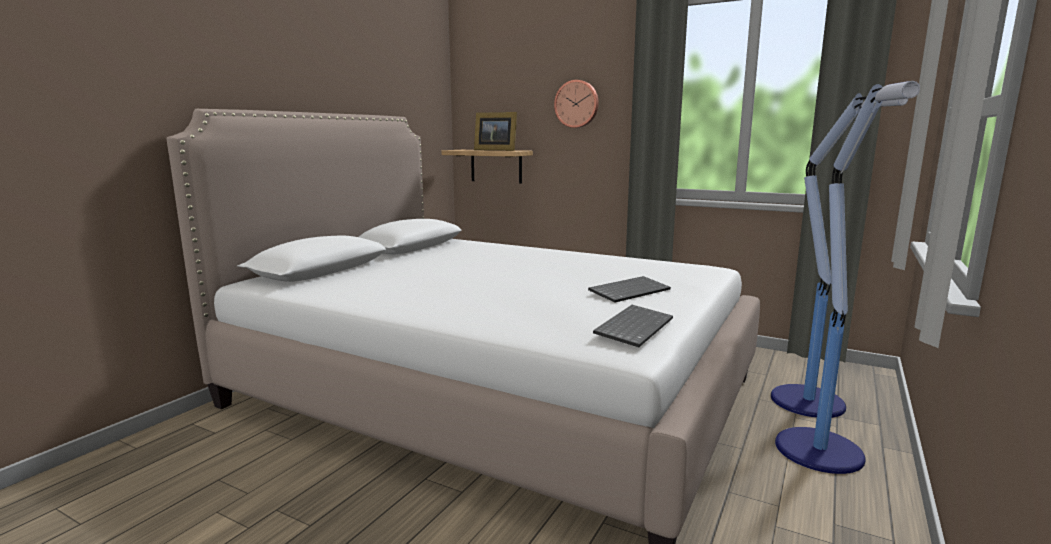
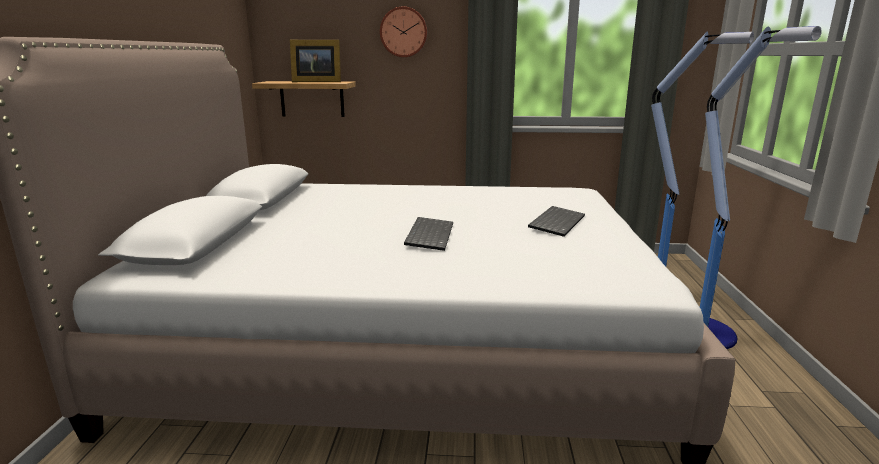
camera: 25 degrees left, 5 degrees up
keyboard [593,305,673,347] -> keyboard moved to [404,217,453,251]

